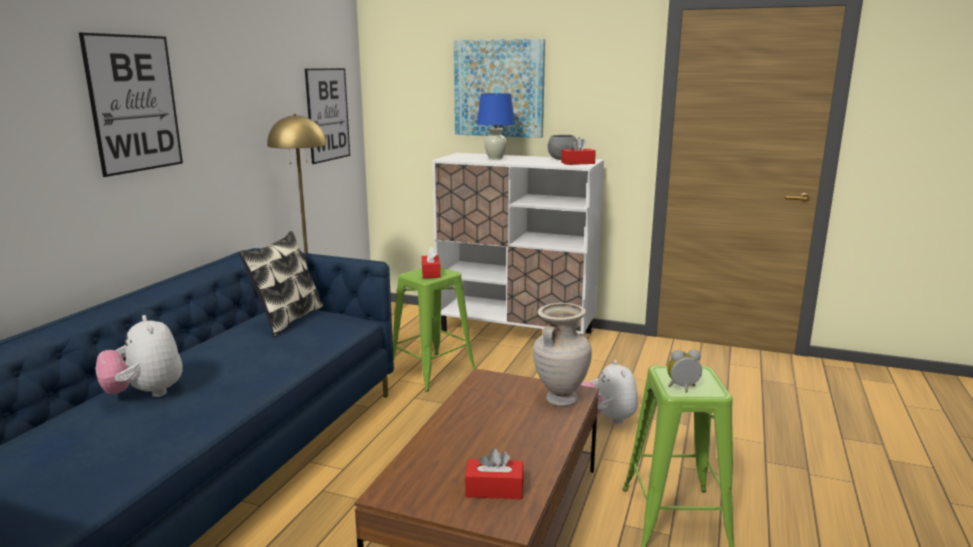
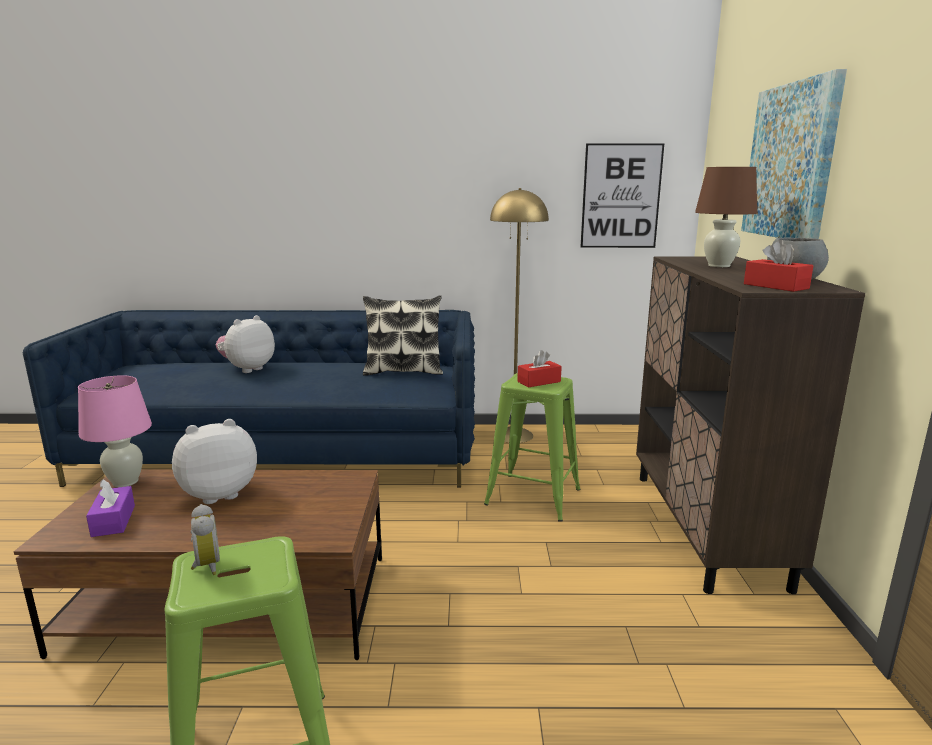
camera: 70 degrees right, 0 degrees up
picture [79,32,183,177] -> none
white cabinet [432,153,604,335] -> brown cabinet [636,257,865,594]
red tissue box [465,448,524,499] -> purple tissue box [86,479,135,537]
blue table lamp [477,93,515,160] -> brown table lamp [695,167,757,267]
beige vase [533,303,592,406] -> none
plush toy [581,360,638,424] -> plush toy moved to [172,419,257,504]
none -> pink table lamp [78,375,152,487]

